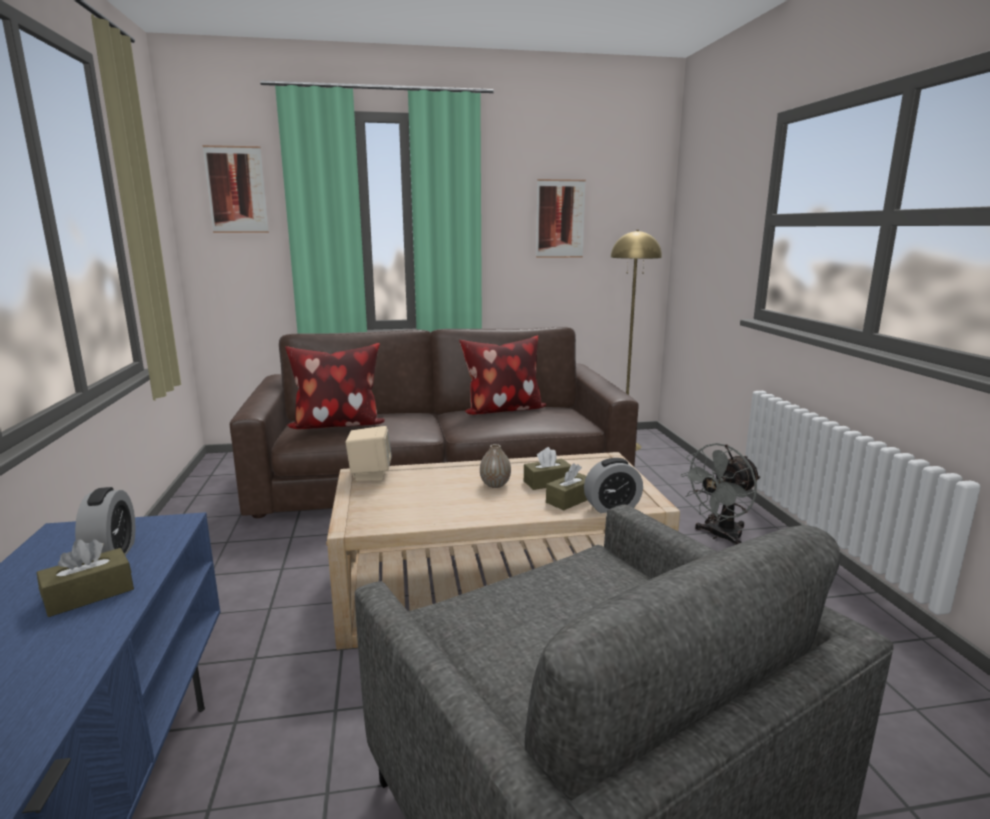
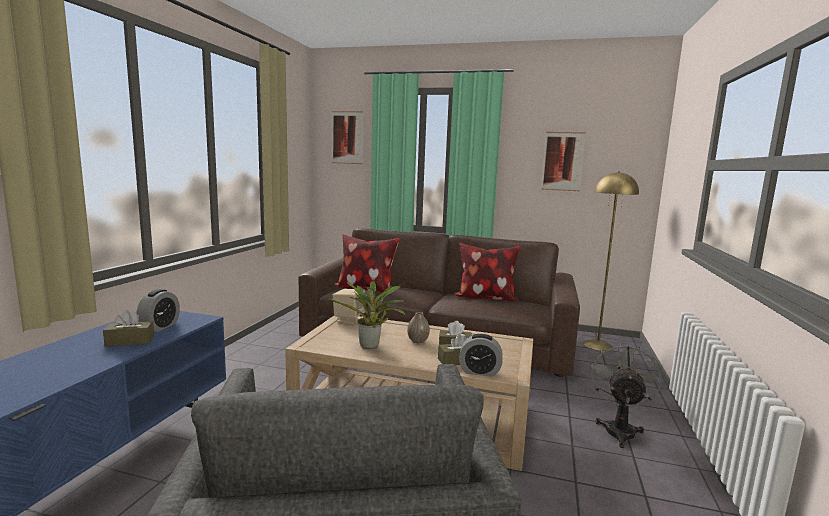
camera: 25 degrees right, 5 degrees down
grey fan [680,443,761,545] -> grey fan turned 120 degrees clockwise [591,342,661,448]
none -> potted plant [326,281,406,349]

